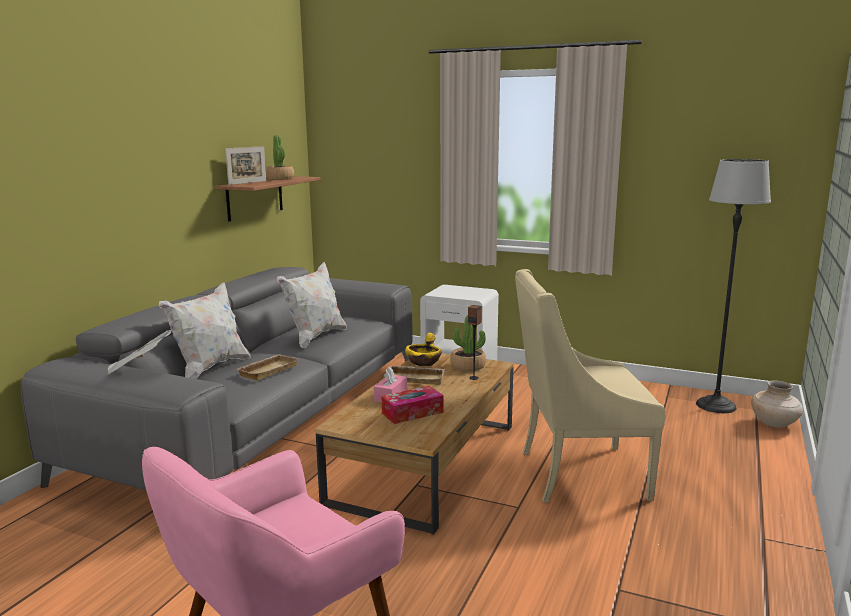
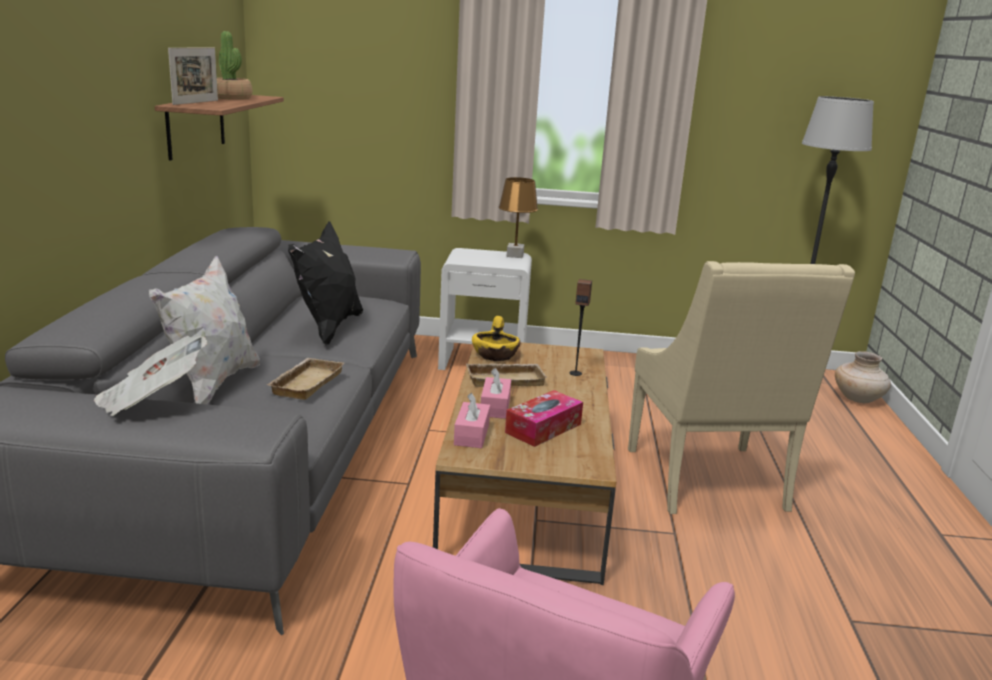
camera: 20 degrees left, 5 degrees up
white pillow [277,262,347,348] -> black pillow [288,221,363,345]
potted plant [450,315,486,372] -> none
beige armchair [515,269,666,503] -> beige armchair turned 75 degrees counterclockwise [628,261,855,514]
none -> pink tissue box [454,393,490,448]
none -> brown table lamp [499,177,538,258]

